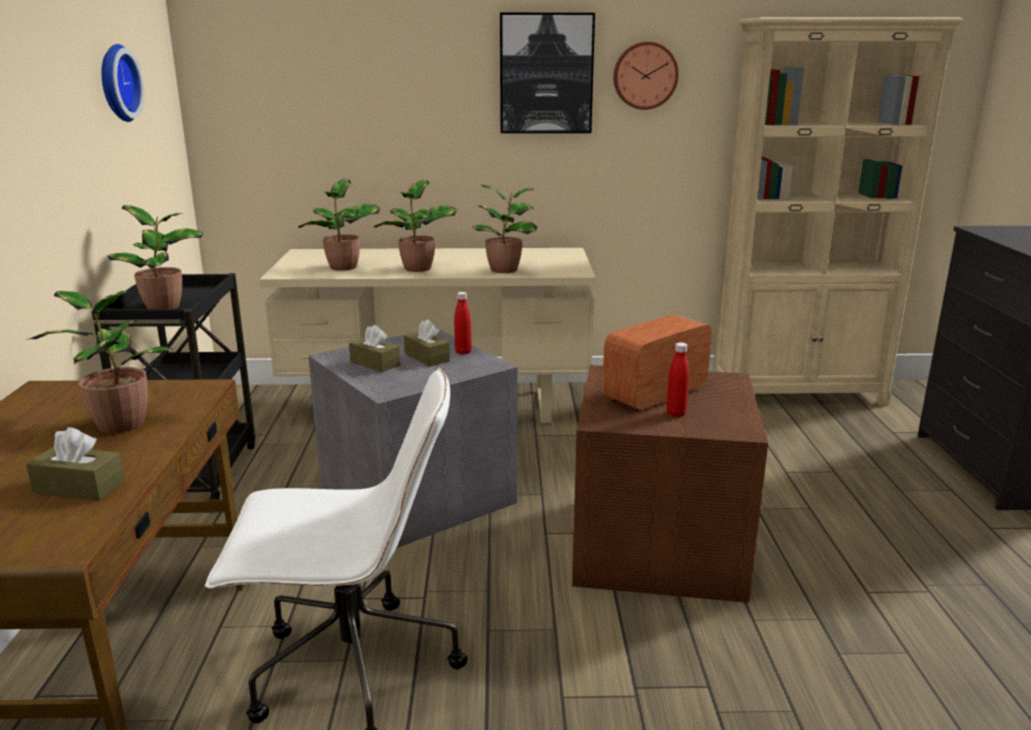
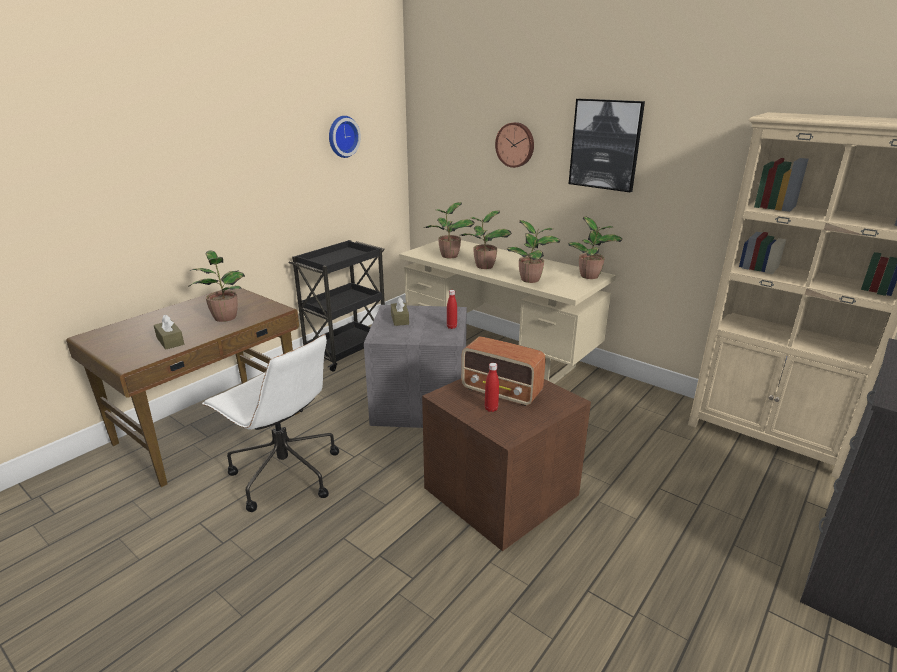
camera: 40 degrees right, 5 degrees up
potted plant [108,205,204,309] -> potted plant moved to [568,216,623,279]
brown tissue box [404,320,450,367] -> none
radio [602,315,712,412] -> radio turned 150 degrees counterclockwise [461,336,546,406]
wall clock [613,42,679,110] -> wall clock moved to [495,122,534,168]

